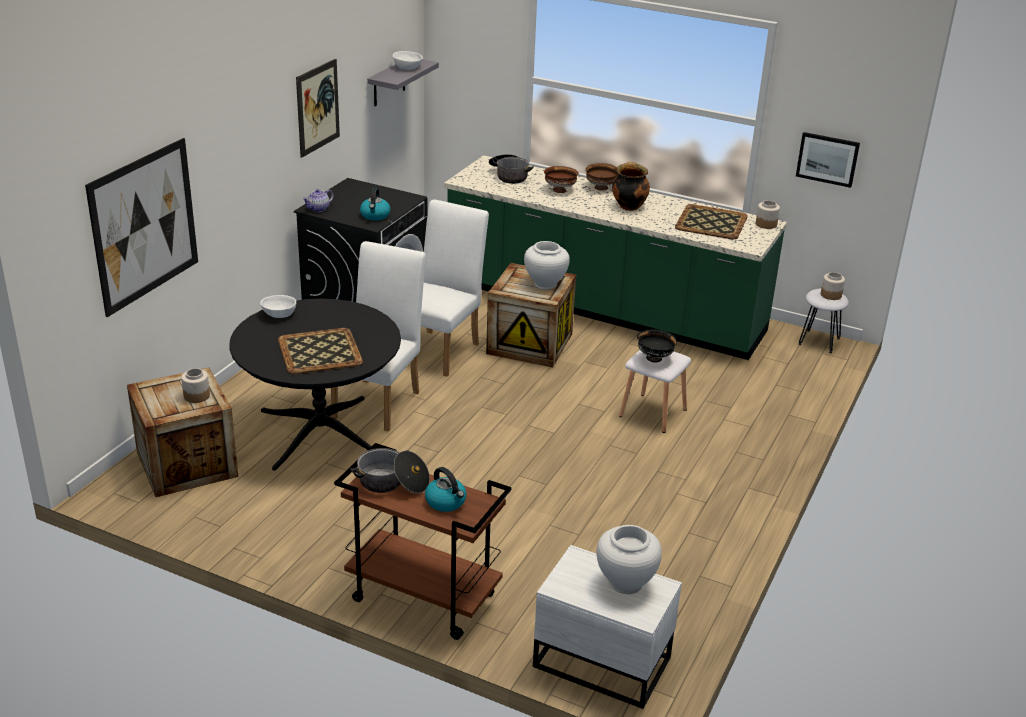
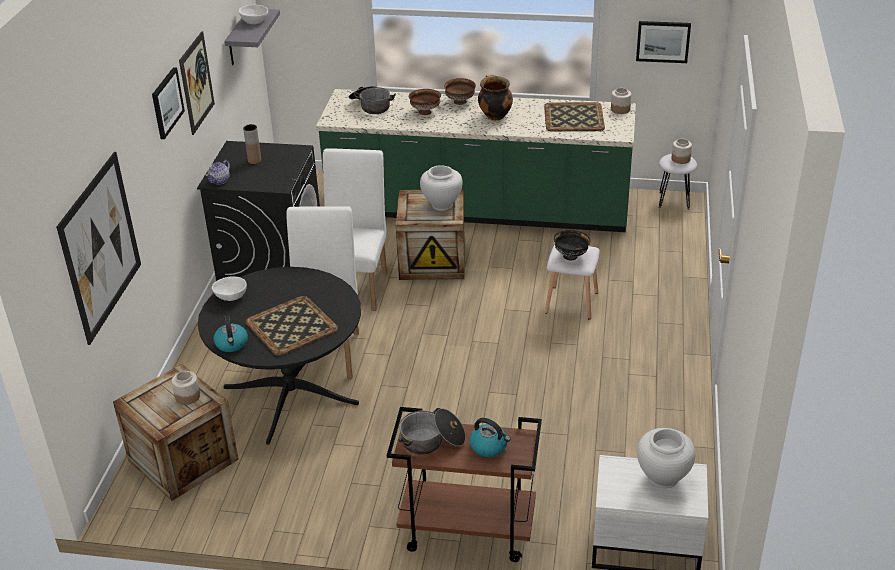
camera: 15 degrees left, 5 degrees up
kettle [360,188,390,220] -> kettle moved to [213,315,248,352]
none -> picture [152,67,185,139]
none -> brown vase [243,124,261,164]

